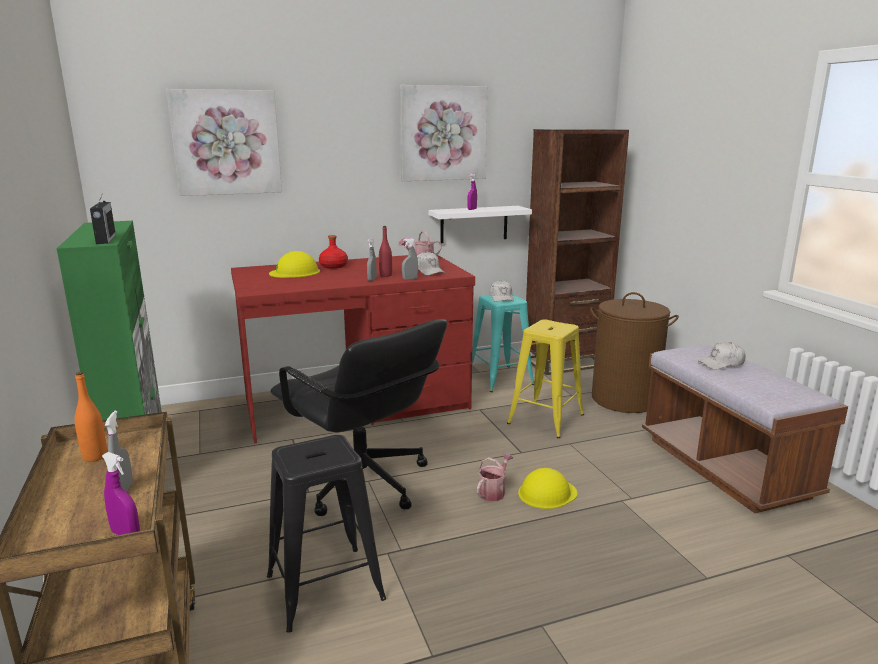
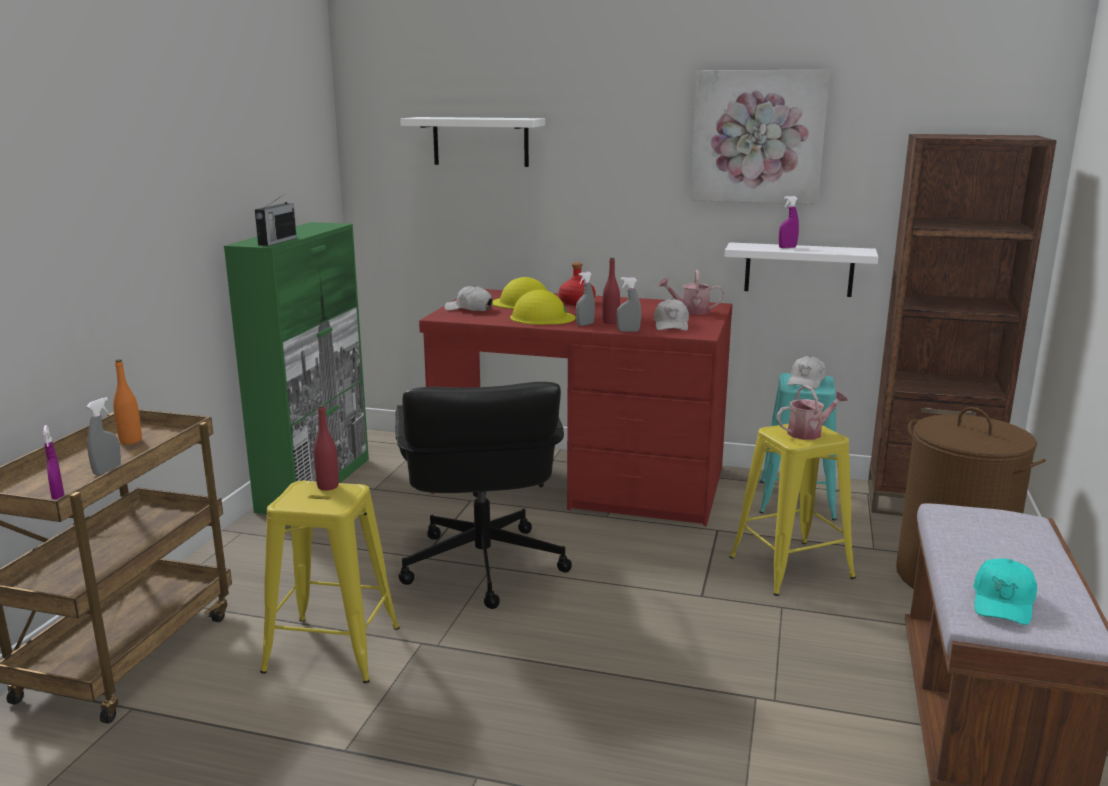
camera: 35 degrees right, 0 degrees up
picture [166,89,282,196] -> white shelf [400,117,545,167]
black stool [267,435,386,633] -> yellow stool [260,481,400,683]
watering can [477,453,513,501] -> watering can moved to [777,385,848,440]
yellow hard hat [518,468,577,509] -> yellow hard hat moved to [510,290,576,325]
white cap [698,342,746,369] -> white cap moved to [444,286,493,311]
none -> red bottle [314,405,339,490]
none -> turquoise cap [973,559,1037,625]

